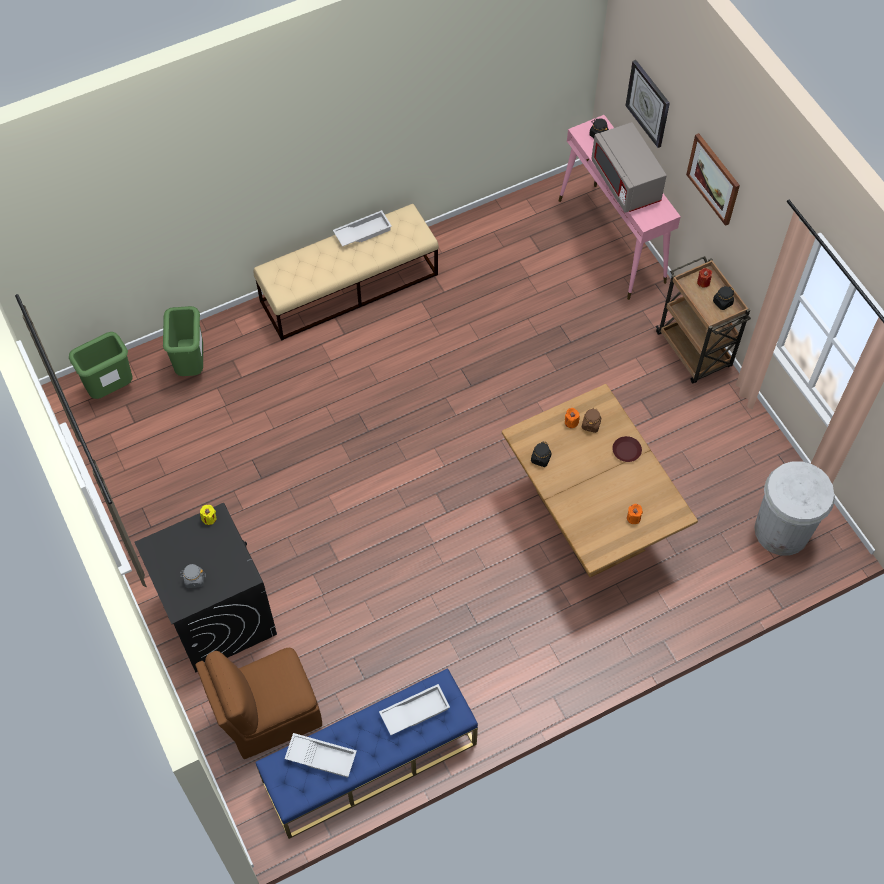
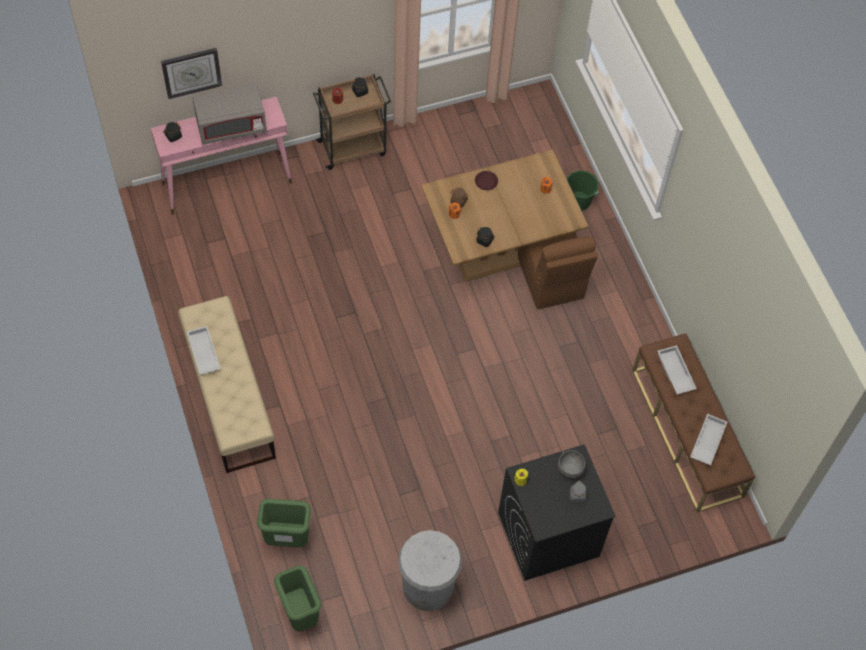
camera: 85 degrees left, 0 degrees up
brown chair [195,648,322,759] -> brown chair moved to [518,232,598,309]
blue bench [255,669,478,839] -> brown bench [632,333,755,512]
picture [686,133,740,226] -> none
white trash can [754,461,835,556] -> white trash can moved to [398,530,462,611]
none -> grey bowl [558,450,586,478]
none -> green bucket [566,170,599,211]

